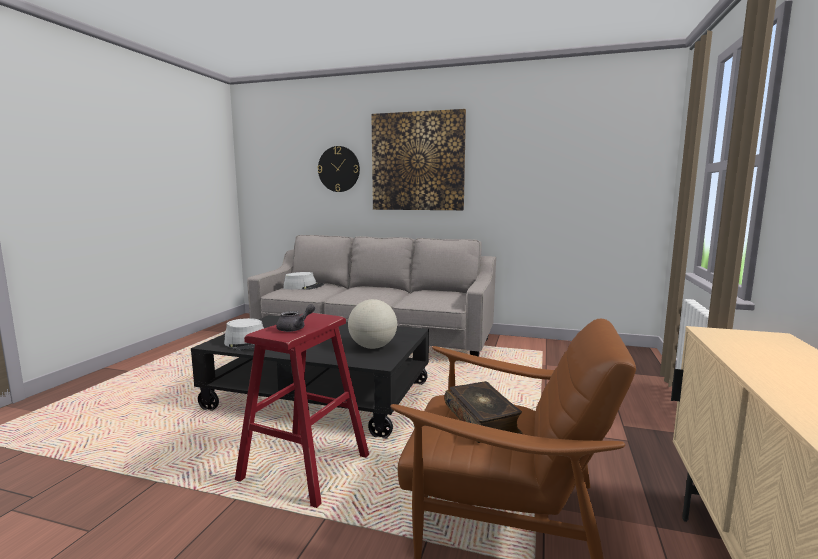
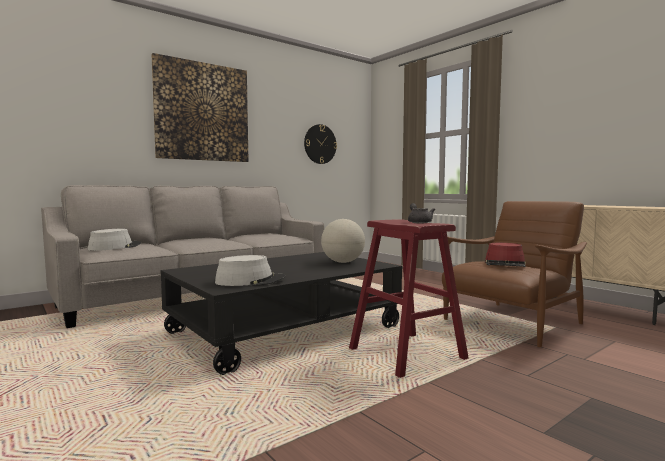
camera: 55 degrees left, 5 degrees down
wall clock [317,146,360,192] -> wall clock moved to [304,124,337,164]
book [445,381,522,443] -> red hat [485,243,526,267]

